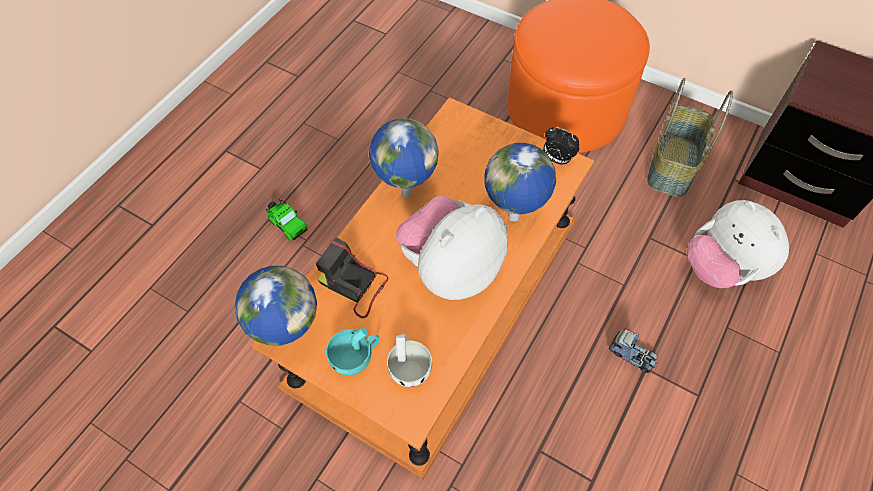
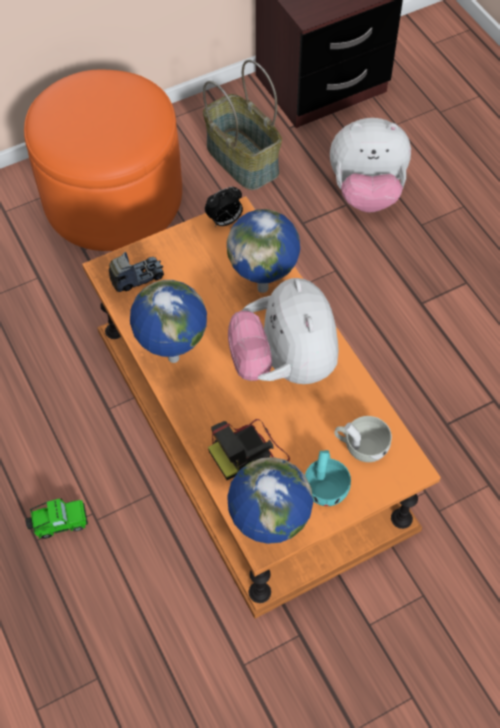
camera: 60 degrees left, 0 degrees up
toy truck [609,329,657,373] -> toy truck moved to [109,252,164,292]

